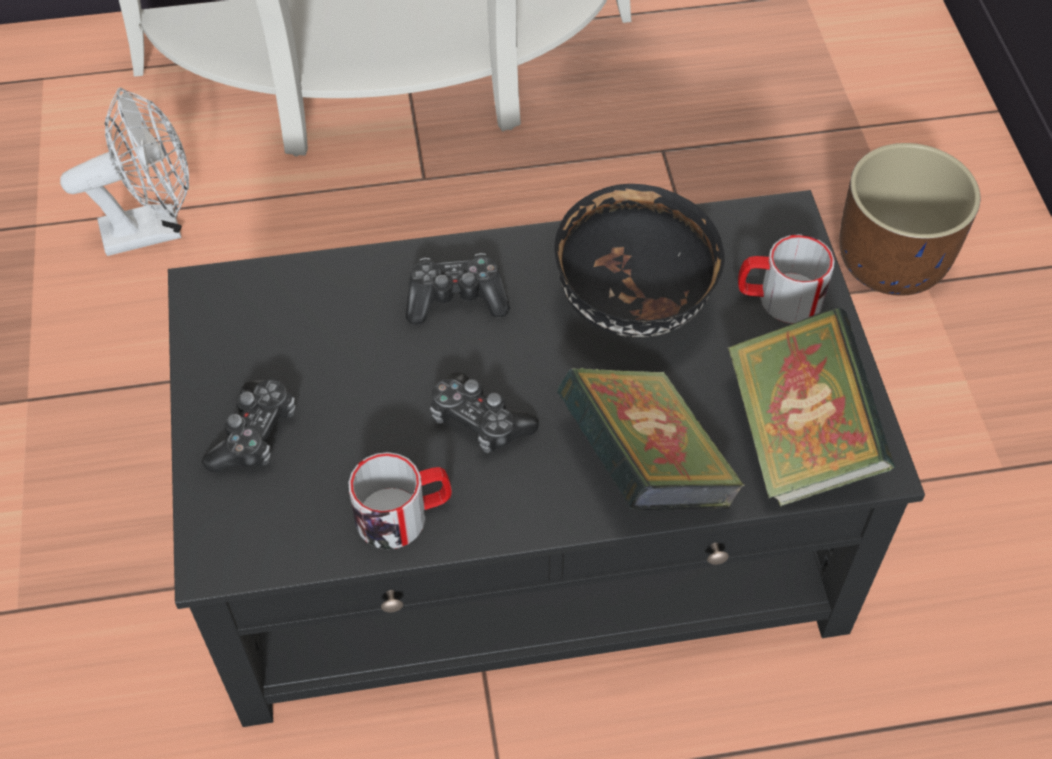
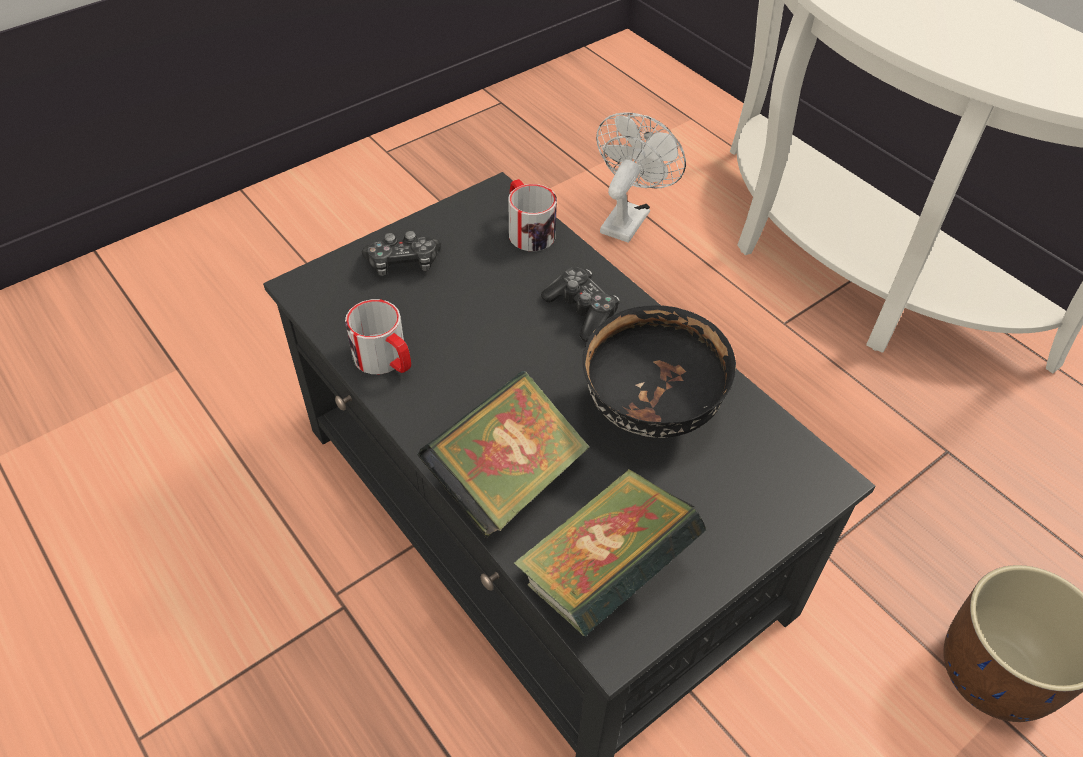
camera: 60 degrees right, 5 degrees down
white fan [60,87,189,256] -> white fan turned 105 degrees counterclockwise [596,112,686,243]
game controller [430,372,539,453] -> none
mug [738,234,835,323] -> mug moved to [508,179,557,251]

